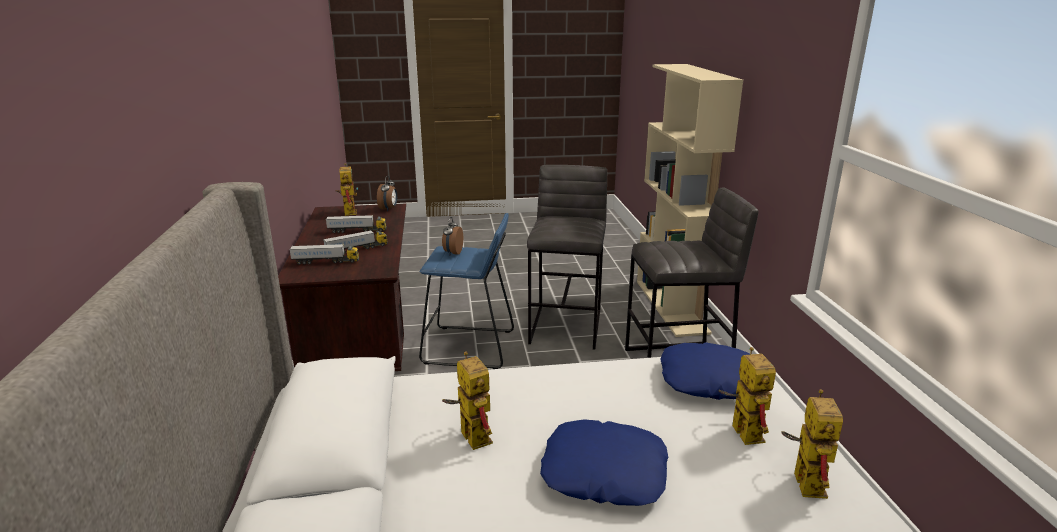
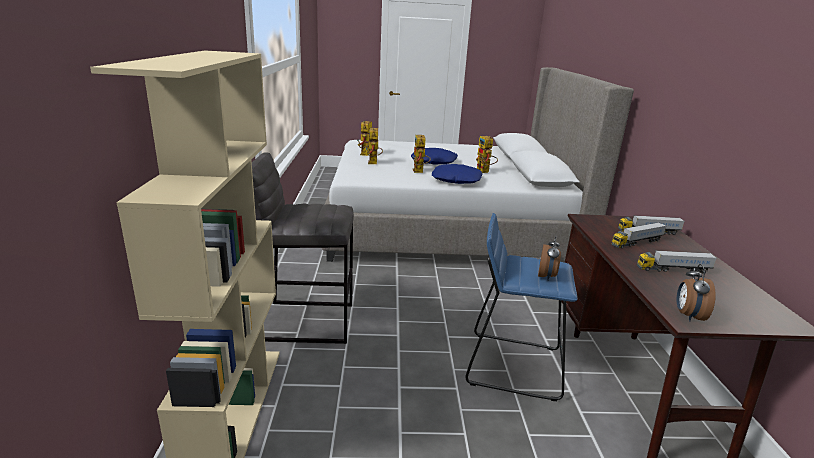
camera: 175 degrees left, 0 degrees up
toy robot [336,163,358,216] -> toy robot moved to [413,135,431,173]
grey stool [527,165,607,350] -> none
blue pillow [660,342,750,400] -> blue pillow moved to [432,164,482,184]

